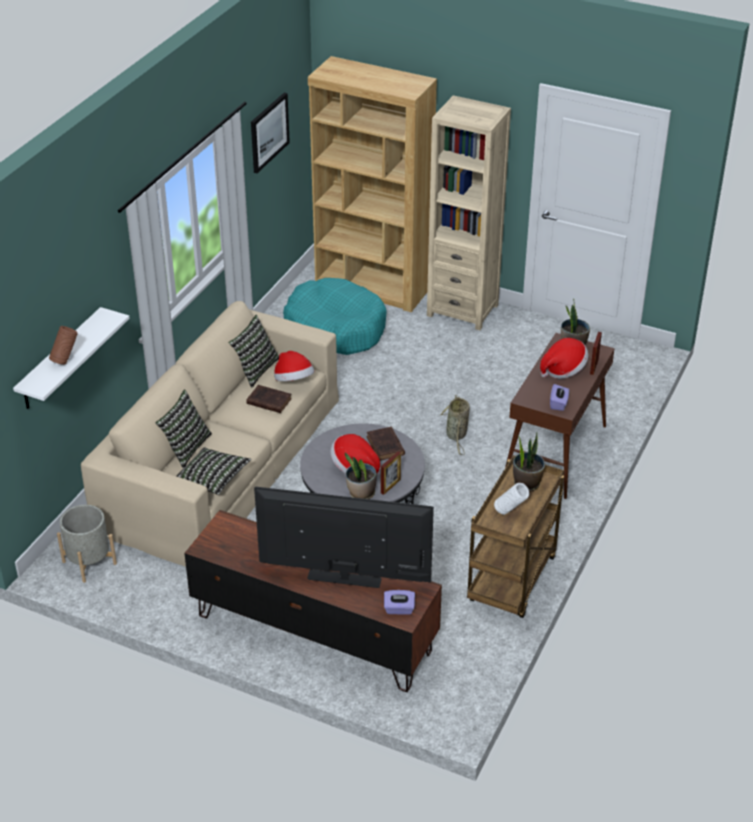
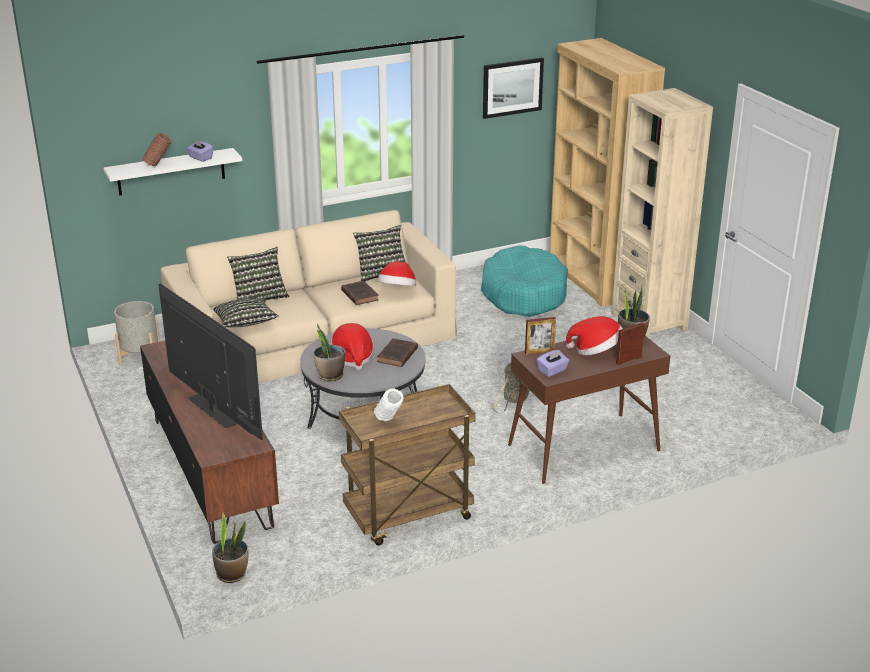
camera: 40 degrees right, 10 degrees down
picture frame [381,452,401,495] -> picture frame moved to [525,317,556,355]
purple tissue box [384,590,415,615] -> purple tissue box moved to [186,140,213,162]
potted plant [513,432,545,492] -> potted plant moved to [212,513,248,583]

